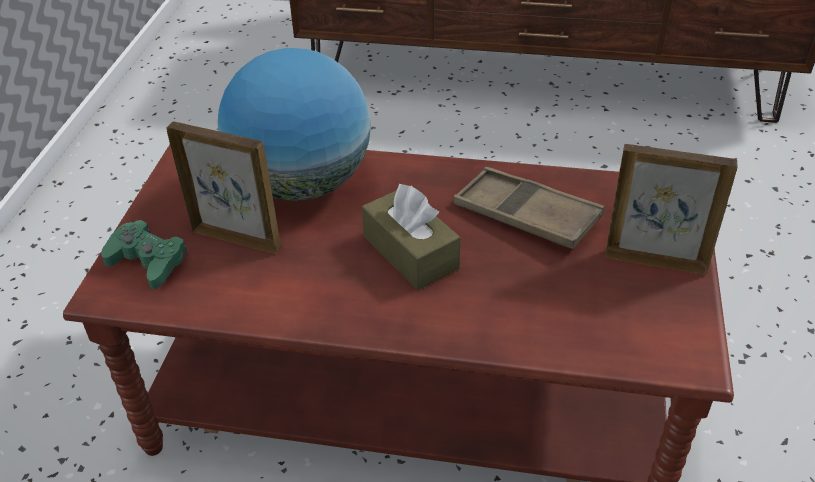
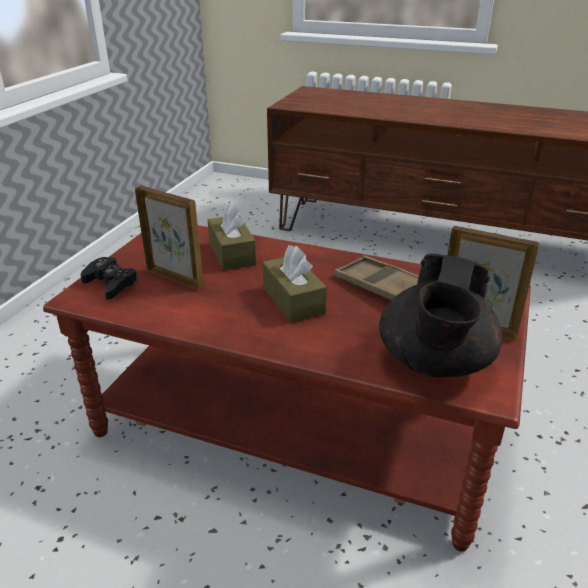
camera: 10 degrees right, 10 degrees down
green game controller [101,220,188,289] -> black game controller [81,257,139,300]
globe [217,48,371,201] -> brown tissue box [208,204,256,271]
none -> black teapot [379,254,502,377]

